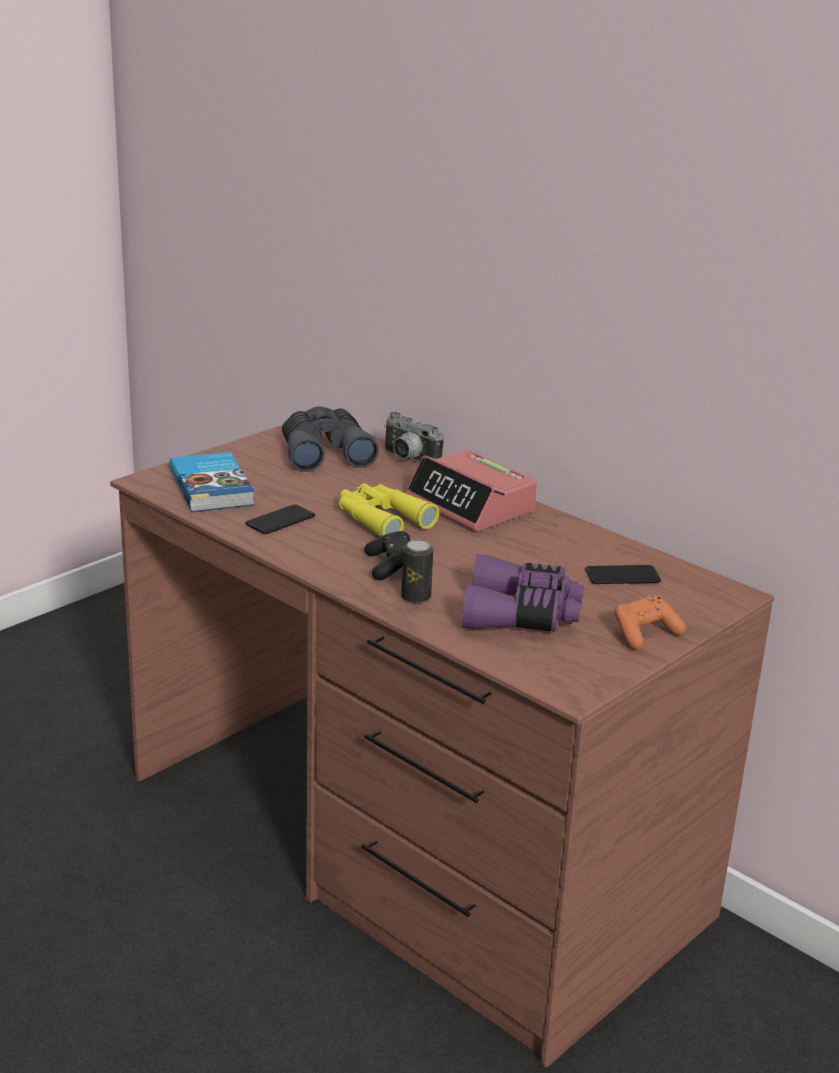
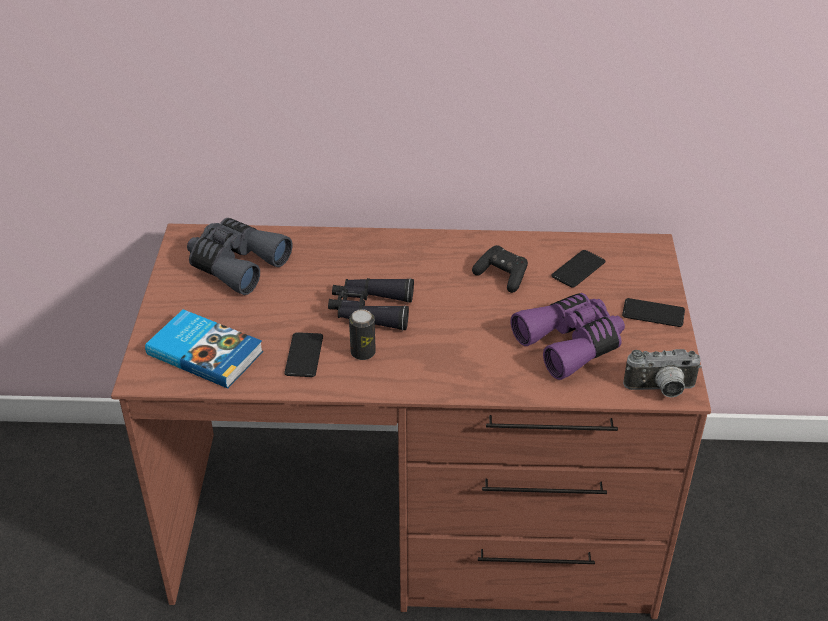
camera: 40 degrees left, 15 degrees up
yellow binoculars [339,483,439,537] -> black binoculars [328,278,414,331]
black game controller [364,531,410,580] -> black game controller moved to [472,245,528,293]
camera [384,412,444,463] -> camera moved to [623,349,702,397]
can [401,540,433,603] -> can moved to [349,309,376,360]
alarm clock [406,450,537,532] -> none
orange game controller [614,595,686,650] -> phone [622,298,685,327]

